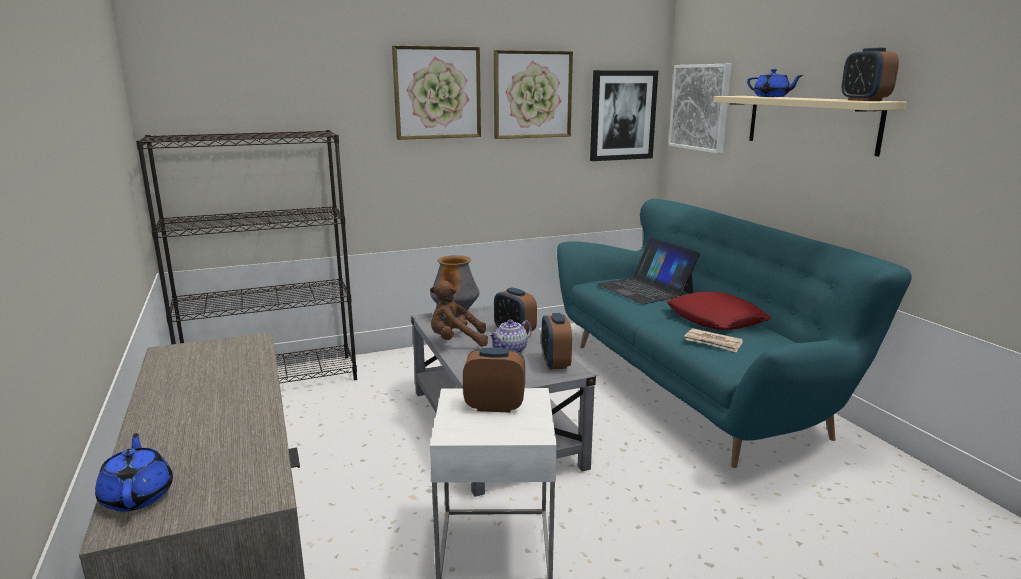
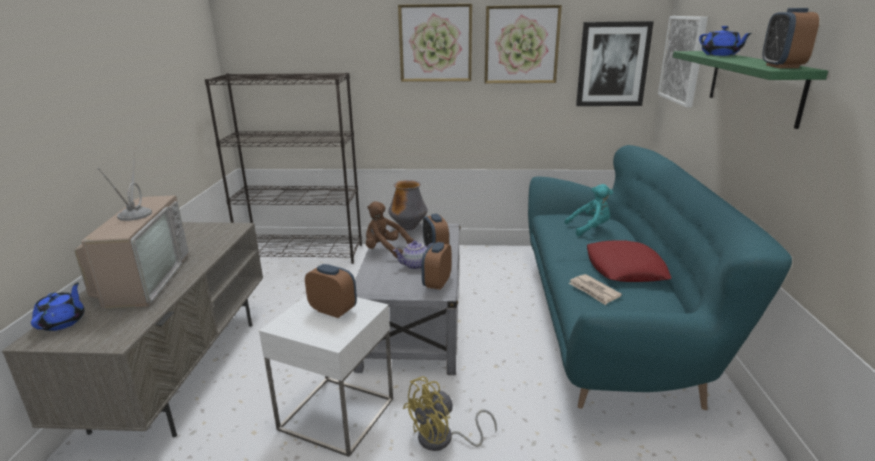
camera: 25 degrees right, 5 degrees up
laptop [598,237,700,304] -> turquoise plush toy [564,184,613,236]
beige shelf [713,96,907,156] -> green shelf [673,51,828,129]
none -> television [74,147,189,310]
none -> yellow fan [403,376,497,451]

